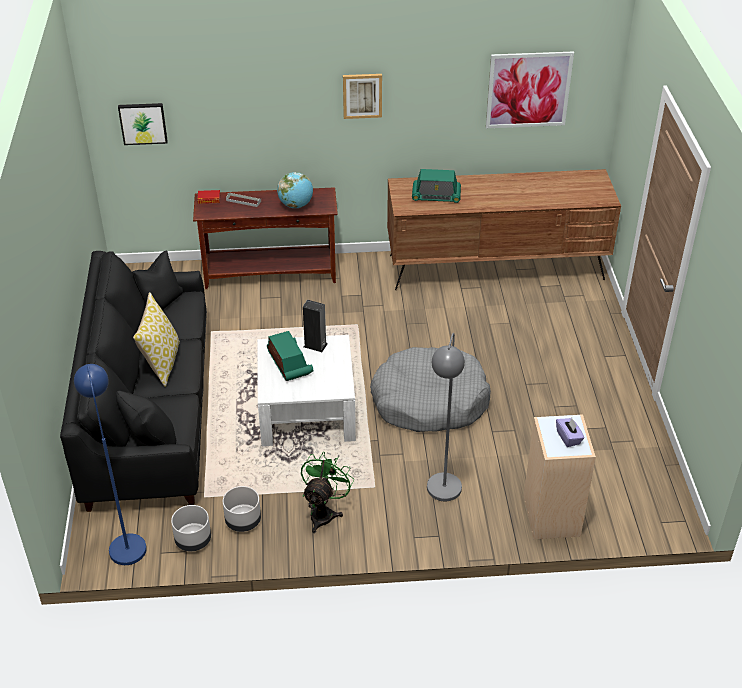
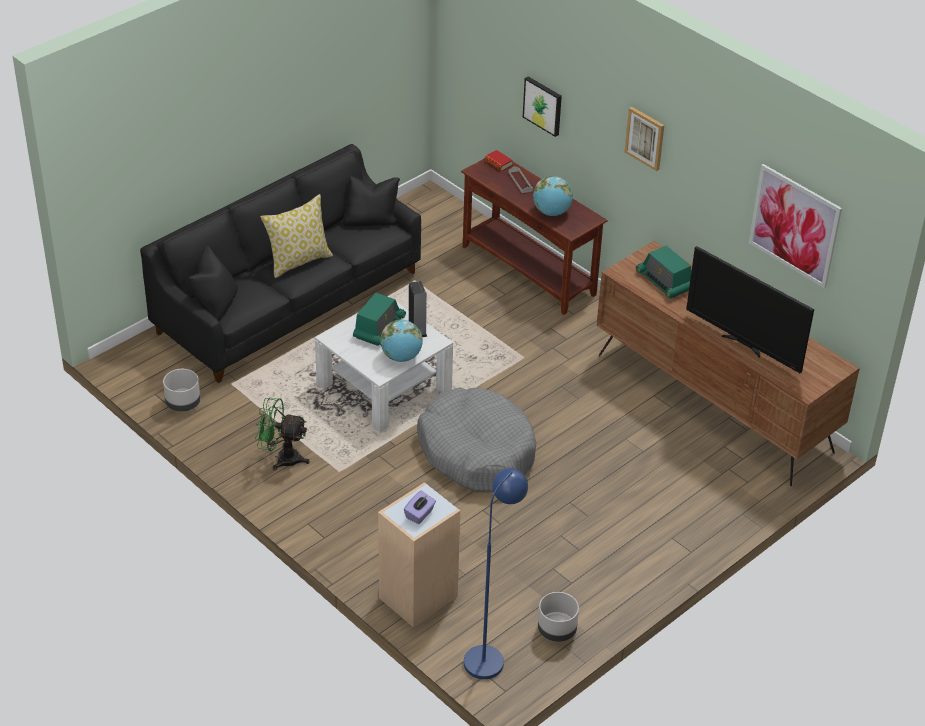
camera: 50 degrees right, 0 degrees up
blue floor lamp [74,364,147,565] -> blue floor lamp moved to [464,468,528,679]
picture [118,103,168,145] -> picture moved to [523,76,562,137]
grey planter [223,486,261,532] -> grey planter moved to [538,592,579,642]
green fan [301,452,354,533] -> green fan turned 150 degrees counterclockwise [255,398,310,471]
grey floor lamp [427,333,465,501] -> none
none -> globe [380,319,423,362]
none -> television [686,246,814,373]

